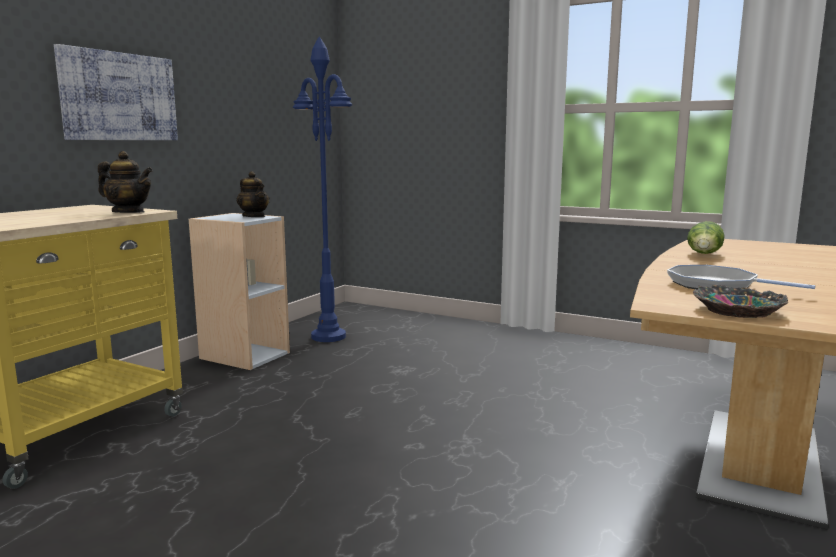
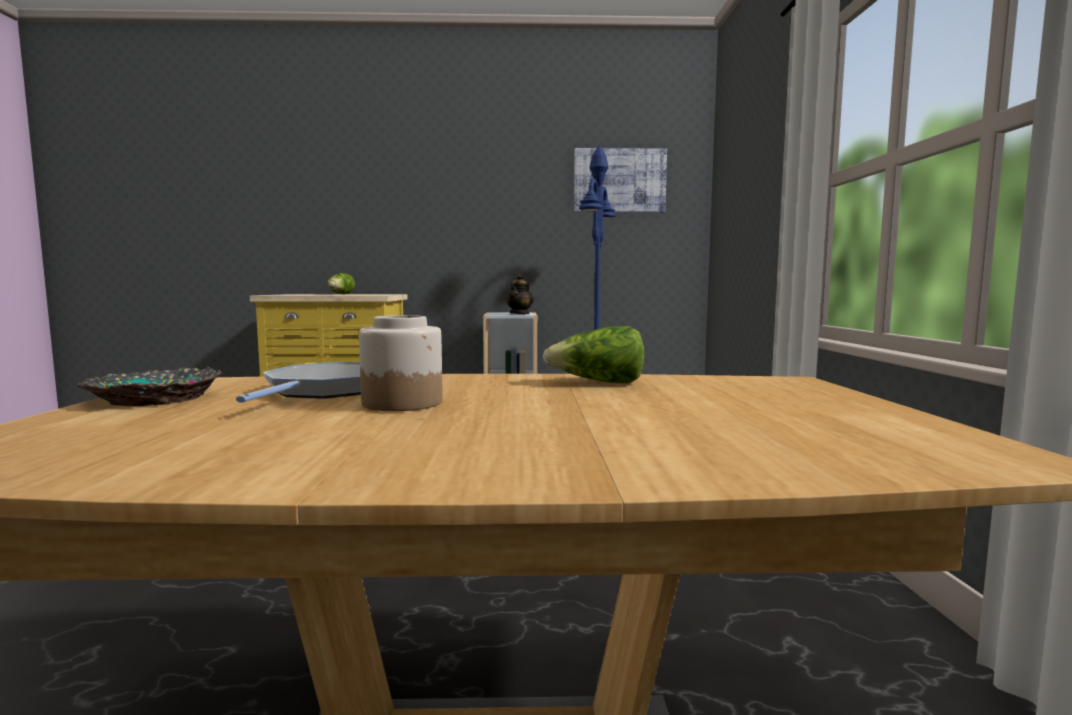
camera: 60 degrees right, 5 degrees down
picture [54,44,178,140] -> picture moved to [574,148,667,212]
teapot [98,151,153,213] -> none
none -> lettuce [327,273,355,294]
none -> jar [359,315,443,411]

